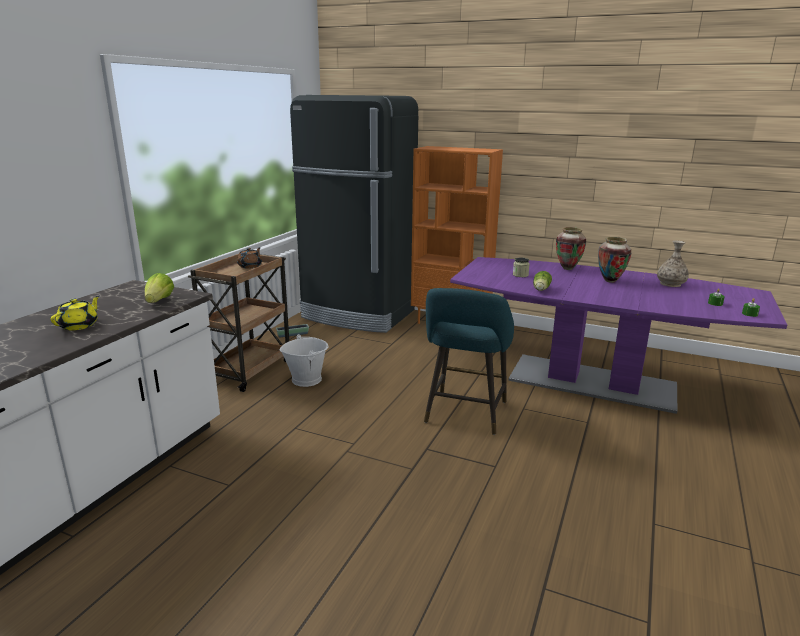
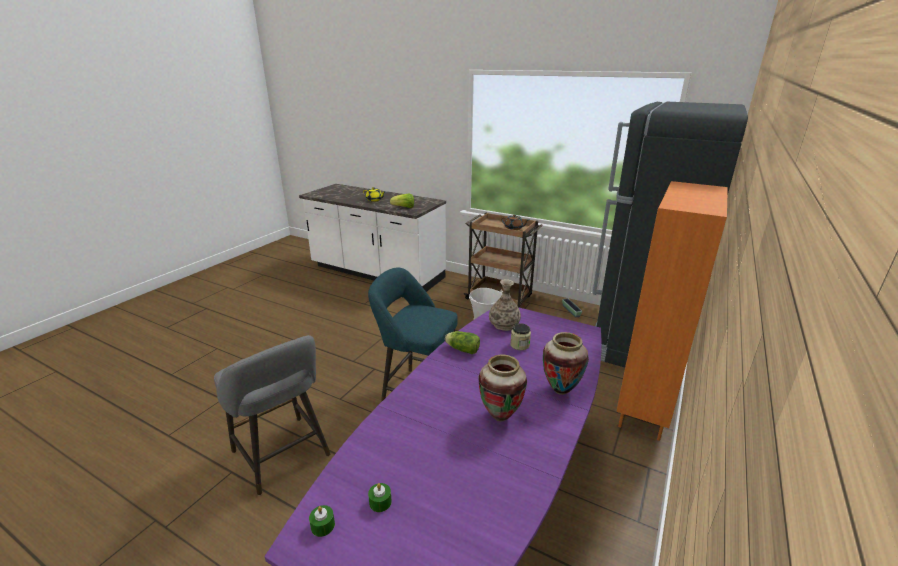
camera: 95 degrees right, 5 degrees up
vase [657,241,689,287] -> vase moved to [489,279,521,331]
none -> grey stool [214,335,330,495]

